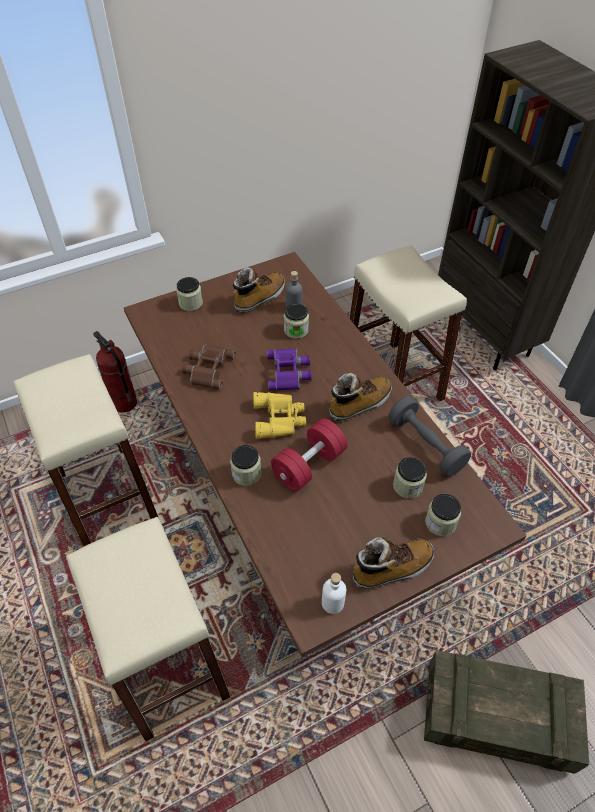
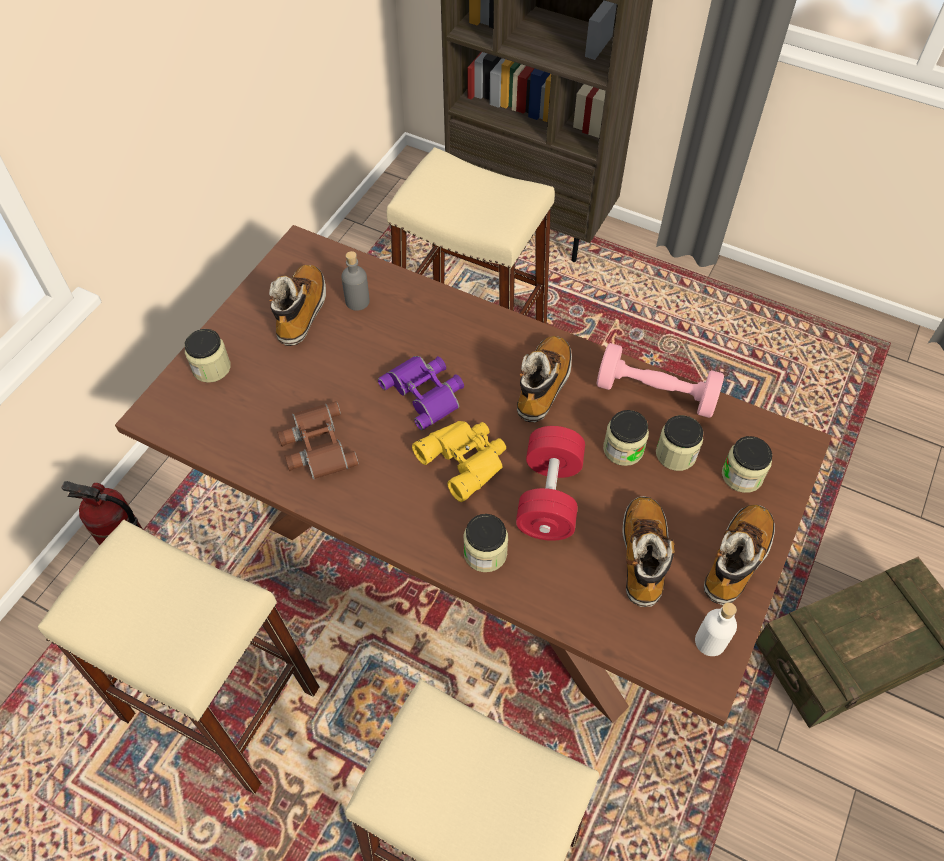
camera: 35 degrees left, 5 degrees up
jar [284,304,309,339] -> jar moved to [603,410,649,466]
grey dumbbell [389,396,471,477] -> pink dumbbell [596,343,724,418]
none -> boot [622,496,675,607]

